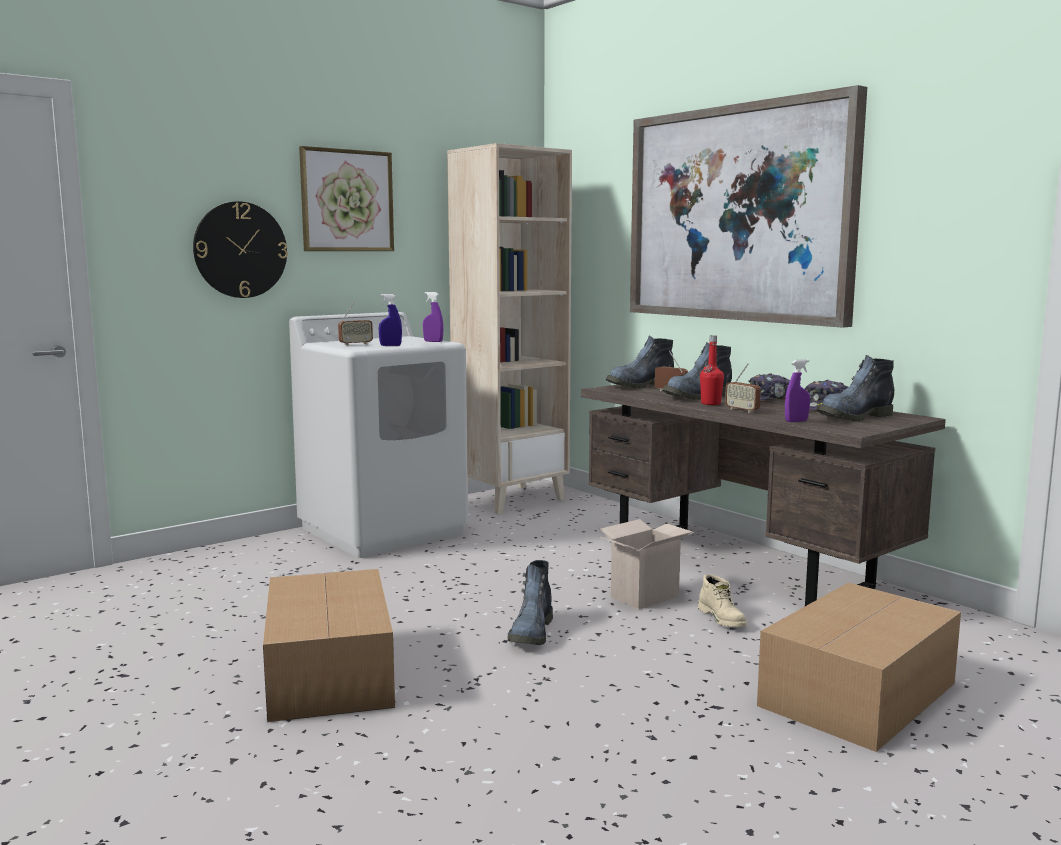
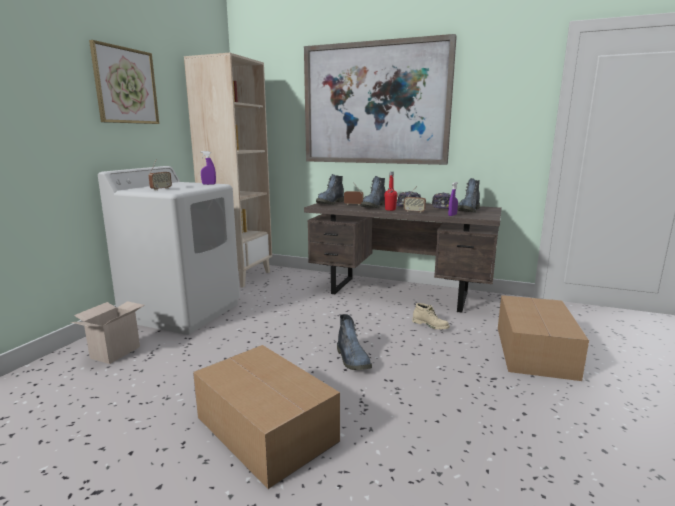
camera: 30 degrees left, 5 degrees up
wall clock [193,201,288,298] -> none
blue spray bottle [379,294,402,346] -> none
cardboard box [598,519,694,609] -> cardboard box moved to [71,301,145,364]

